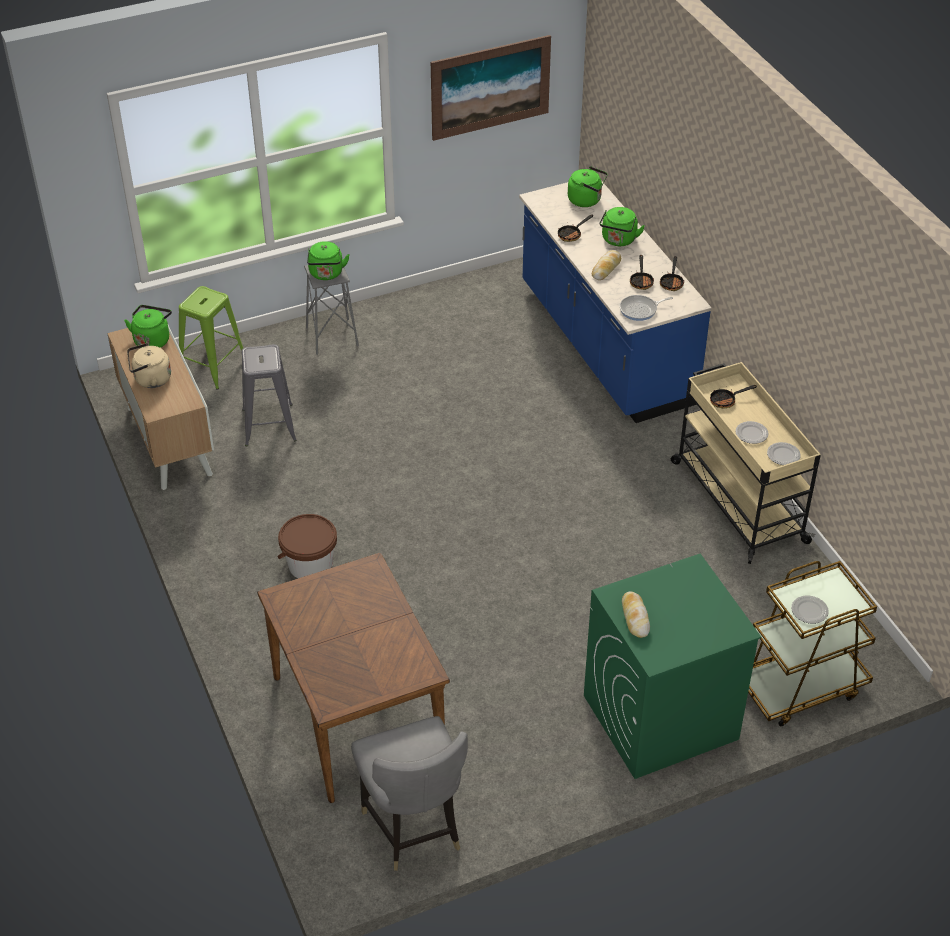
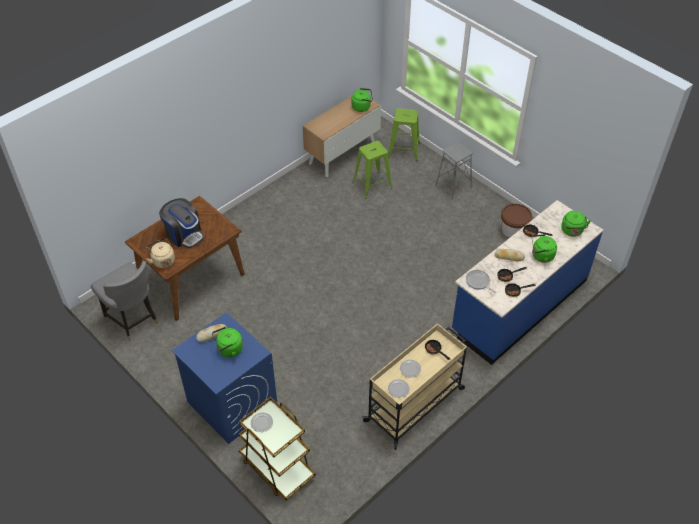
camera: 70 degrees right, 5 degrees up
beige kettle [127,343,171,388] -> beige kettle moved to [146,238,175,268]
grey stool [242,344,297,447] -> green stool [353,141,392,199]
brown bucket [277,514,337,578] -> brown bucket moved to [501,204,532,238]
green kettle [307,241,350,280] -> green kettle moved to [212,327,243,357]
grey chair [351,716,468,871] -> grey chair turned 90 degrees counterclockwise [91,261,158,341]
picture [431,35,551,141] -> none
green washing machine [584,554,761,779] -> blue washing machine [172,312,277,444]
none -> coffee machine [159,198,204,248]

